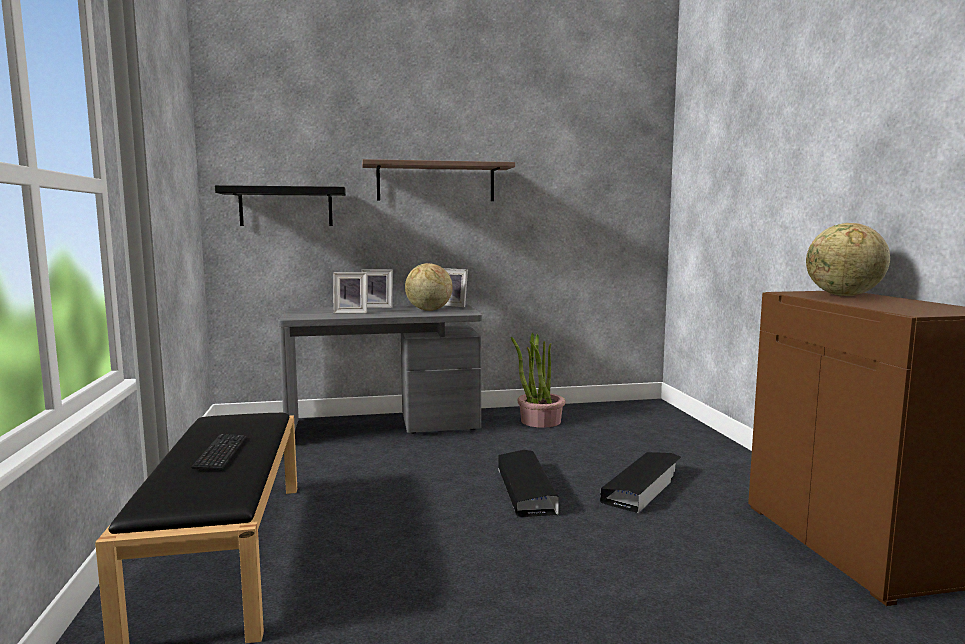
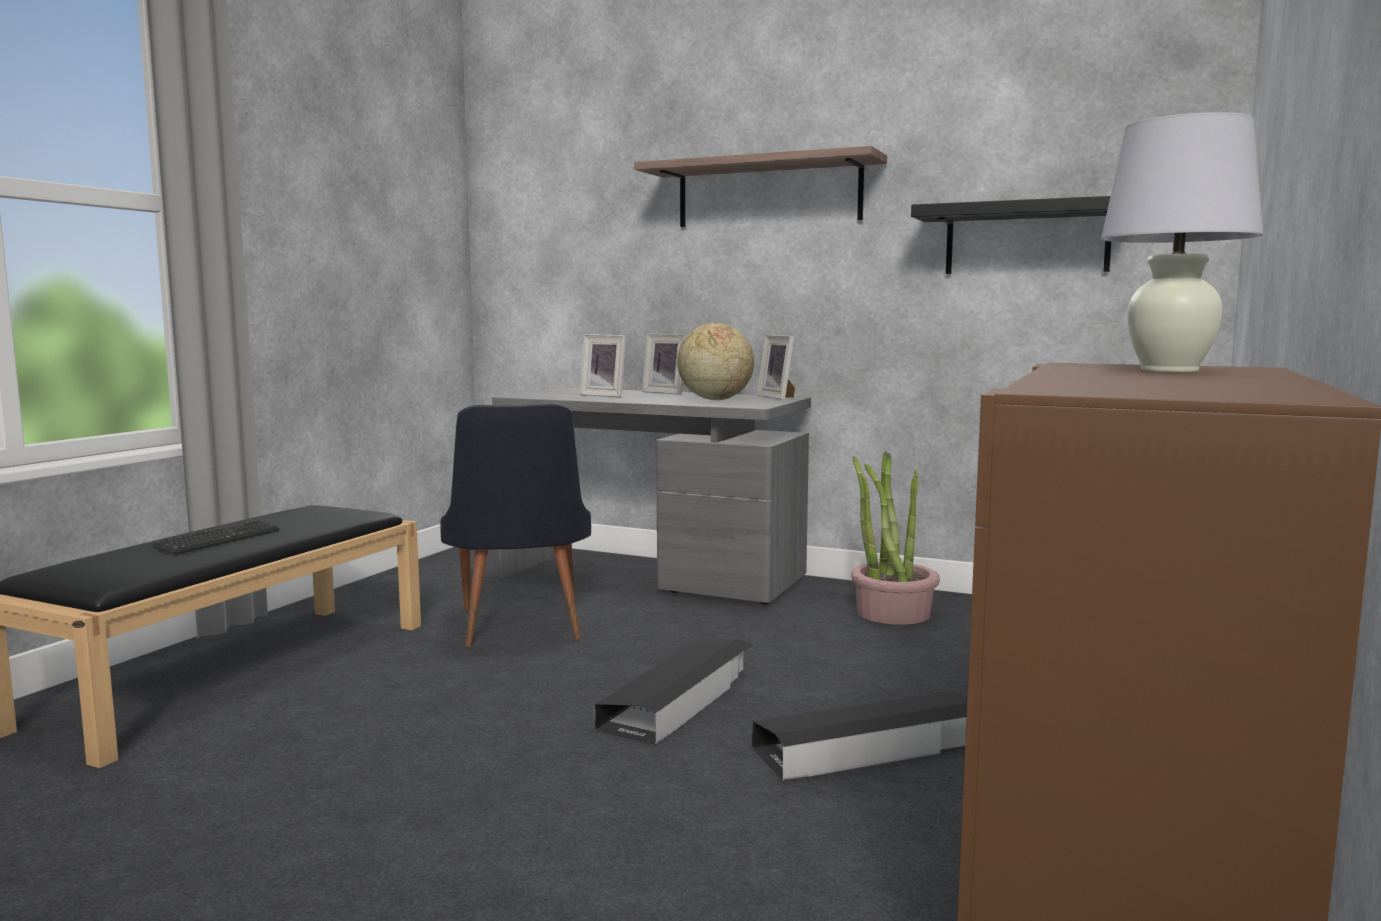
camera: 35 degrees right, 0 degrees up
black shelf [215,185,346,226] -> black shelf moved to [911,196,1111,274]
globe [806,223,890,296] -> white table lamp [1101,112,1263,372]
none -> black chair [440,403,591,647]

